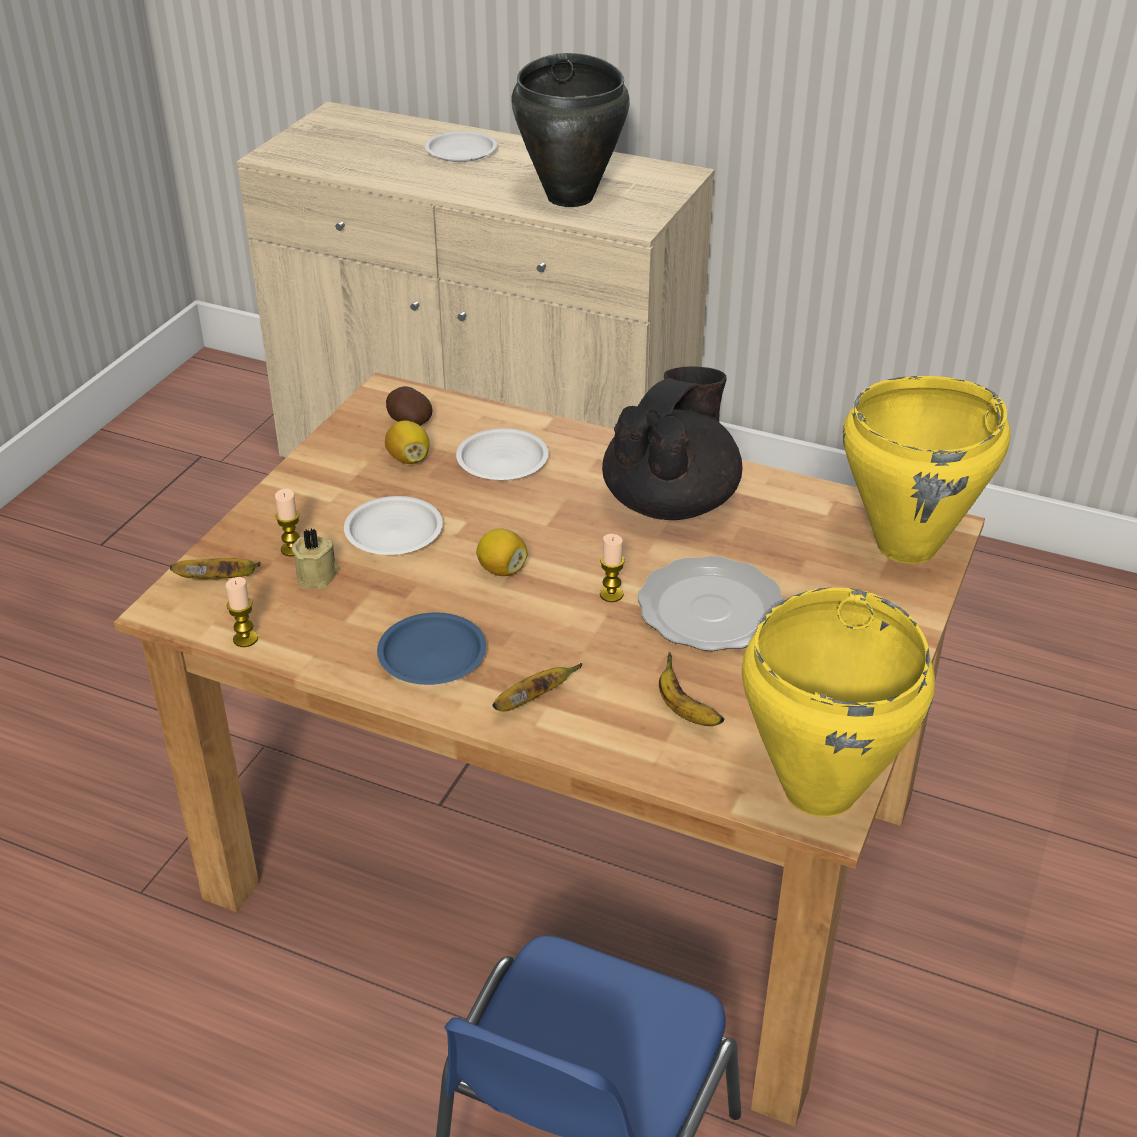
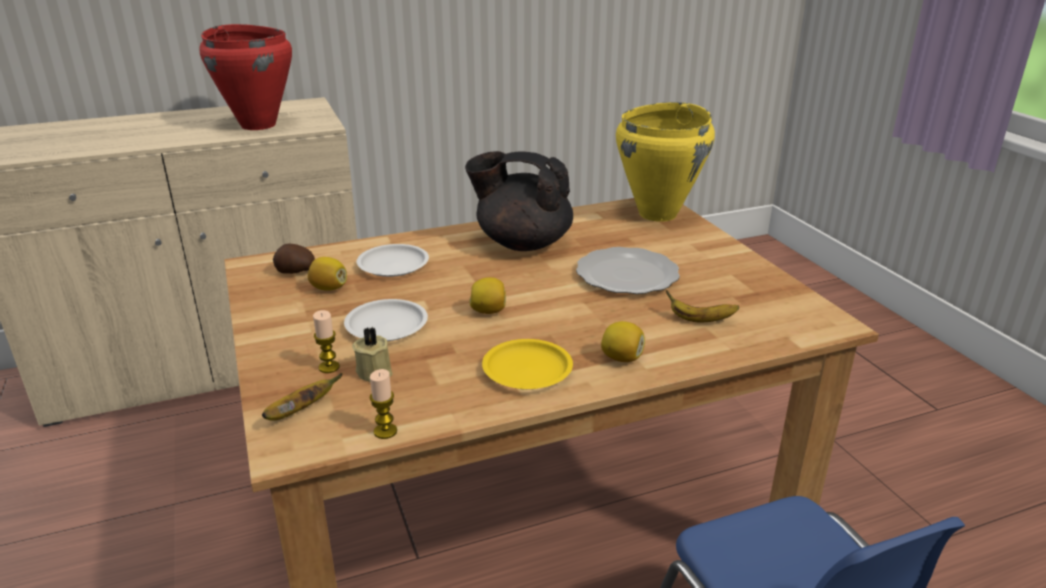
camera: 45 degrees left, 10 degrees down
blue plate [377,612,486,685] -> yellow plate [482,339,573,389]
white plate [425,131,497,162] -> none
banana [492,663,583,711] -> lemon [601,321,645,362]
black cooking pot [511,53,630,207] -> red cooking pot [199,24,292,130]
candle [600,534,625,602] -> none
black teapot [602,366,742,520] -> black teapot turned 60 degrees counterclockwise [465,151,573,251]
yellow cooking pot [742,587,935,817] -> none

